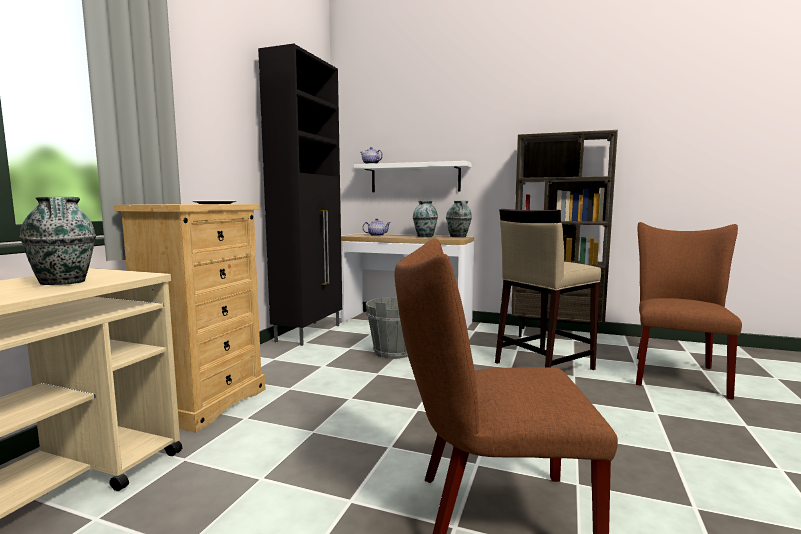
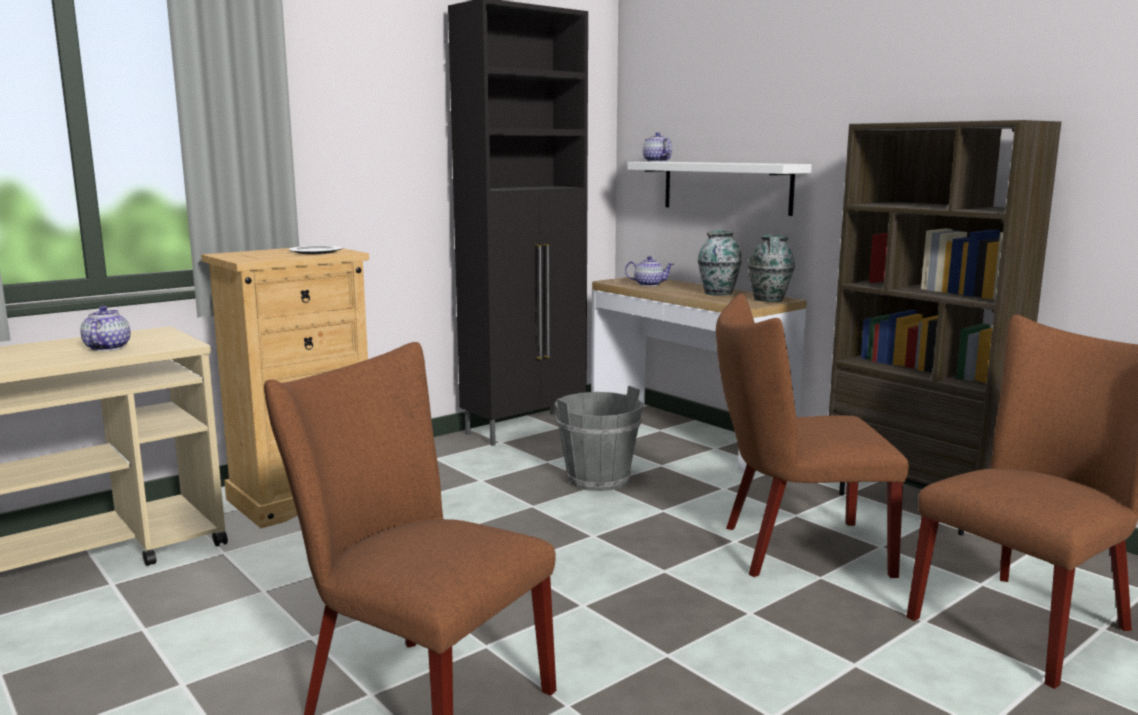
camera: 30 degrees right, 5 degrees up
vase [20,197,96,285] -> teapot [80,306,131,351]
beige stool [495,209,601,370] -> brown chair [716,293,909,578]

